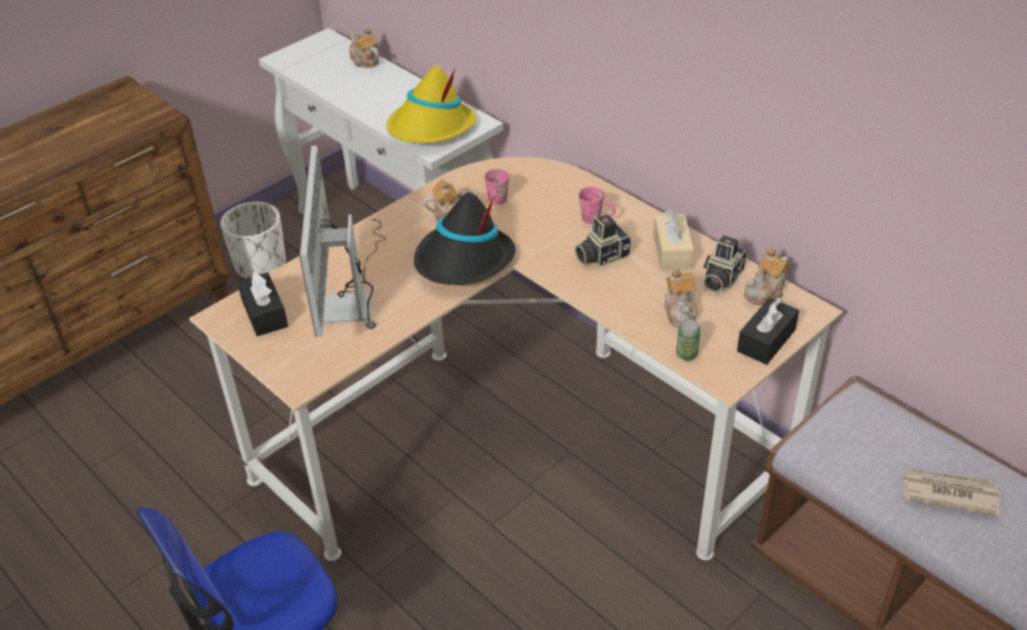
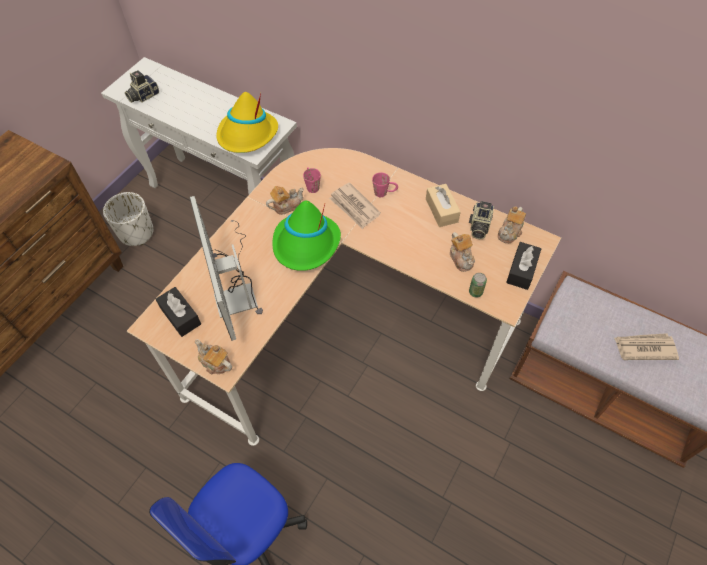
camera: 15 degrees left, 15 degrees up
teapot [349,28,379,68] -> teapot moved to [195,339,232,375]
black hat [414,192,516,285] -> green hat [272,201,341,271]
camera [575,215,631,267] -> camera moved to [125,70,159,103]
none -> newspaper [329,182,381,229]

